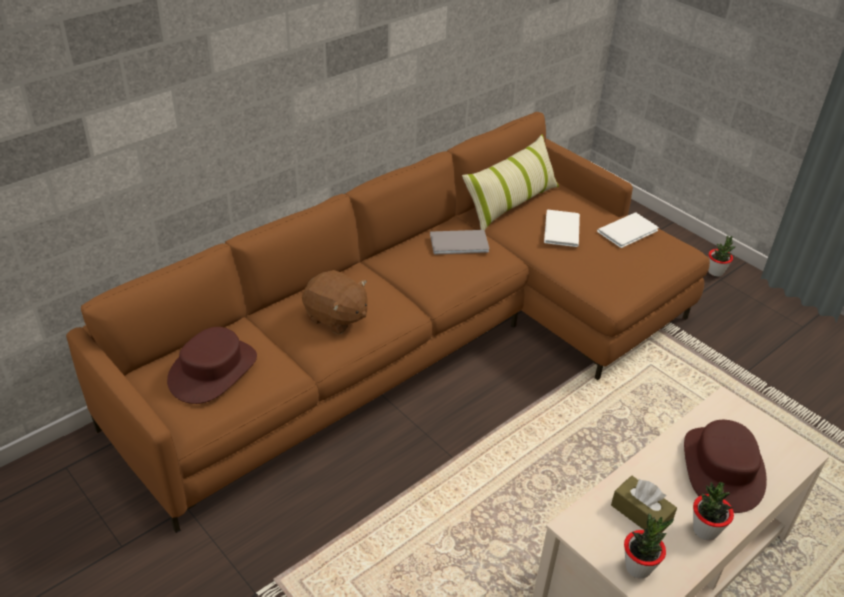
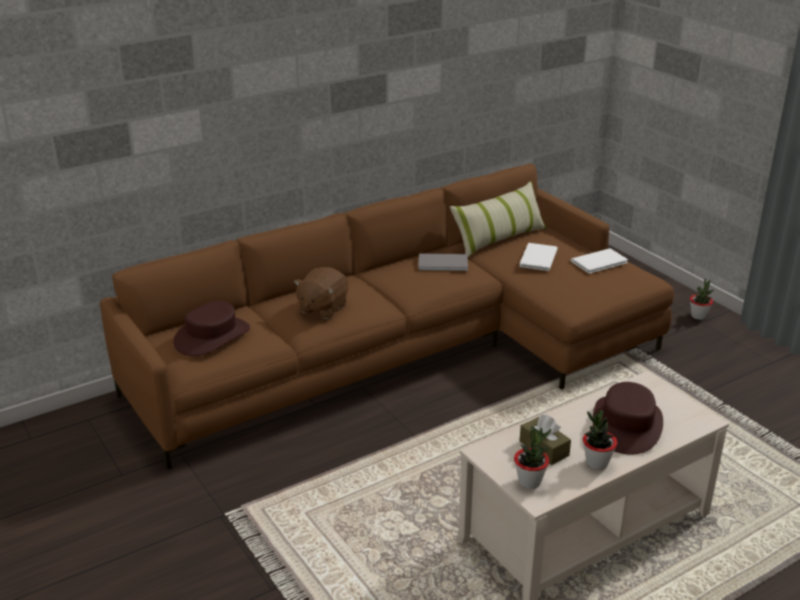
camera: 10 degrees right, 10 degrees down
brown plush toy [302,270,368,335] -> brown plush toy turned 75 degrees clockwise [293,267,349,319]

